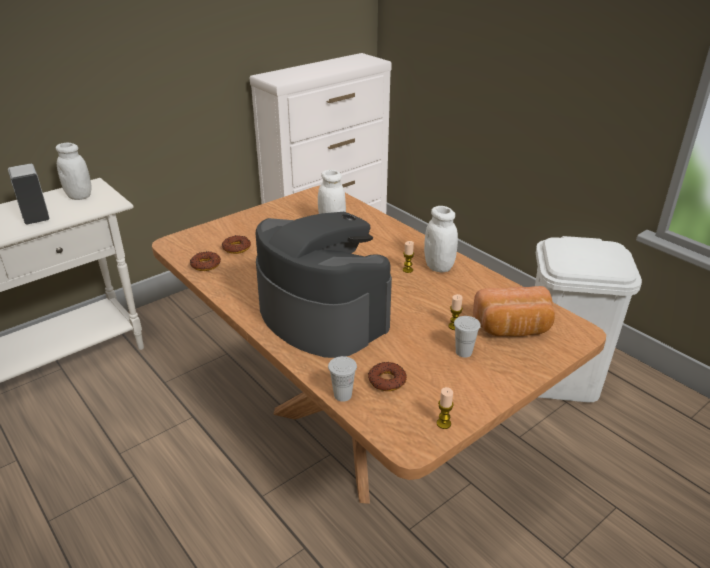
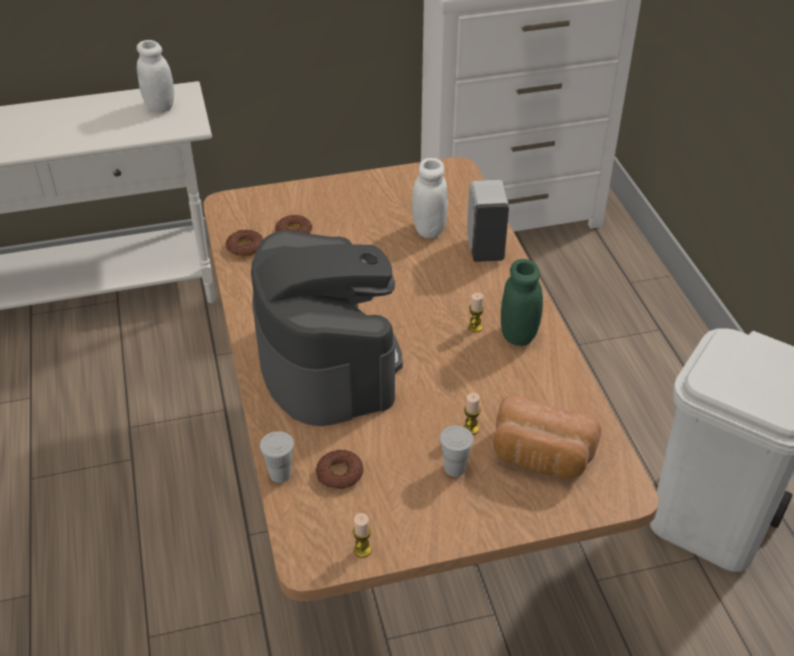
camera: 25 degrees right, 10 degrees up
white soap dispenser [8,164,49,224] -> white soap dispenser moved to [467,180,509,262]
white jar [424,206,458,272] -> green jar [501,259,543,346]

